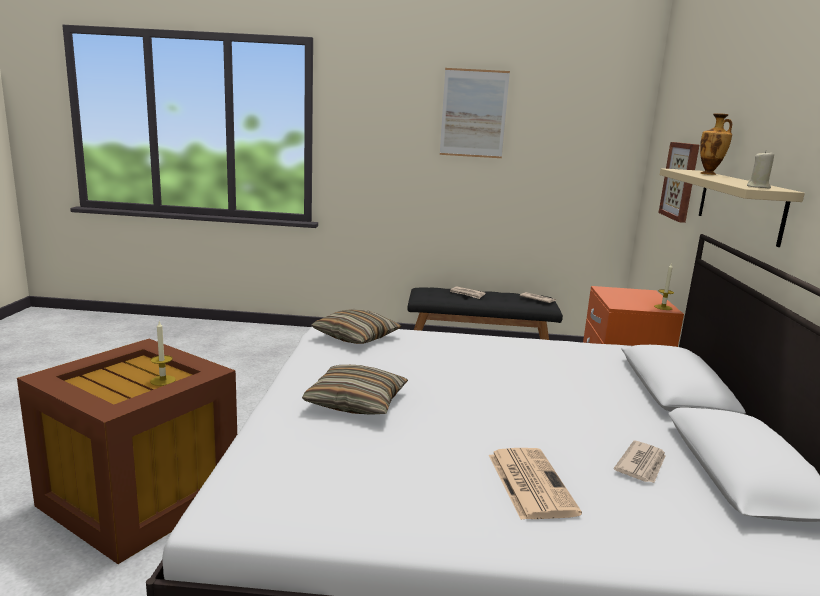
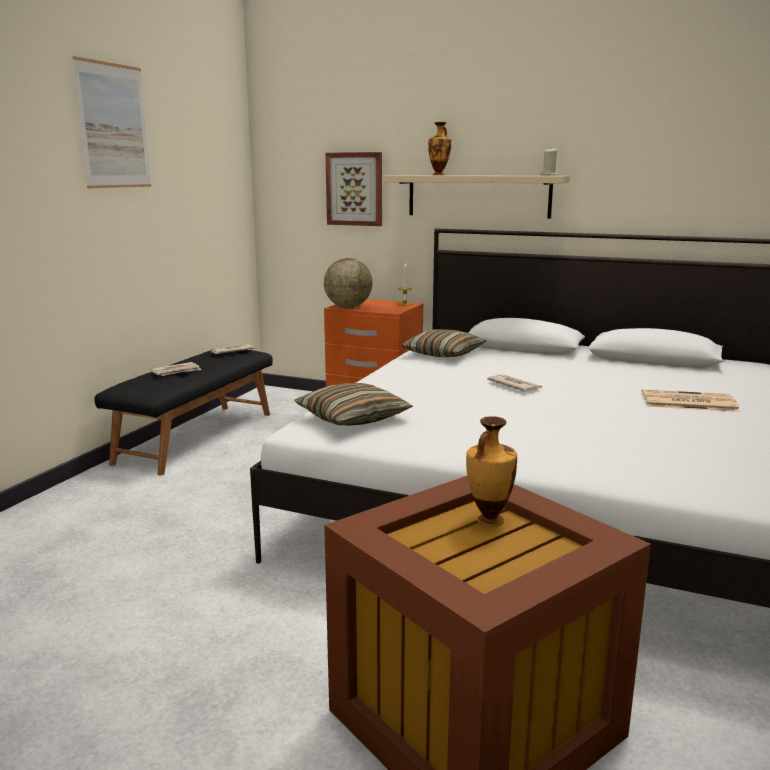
camera: 70 degrees left, 0 degrees up
candle [150,321,176,386] -> vase [466,416,517,527]
pillow [302,365,408,415] -> pillow moved to [401,329,486,357]
newspaper [614,441,666,483] -> newspaper moved to [487,374,543,392]
none -> globe [324,258,373,308]

